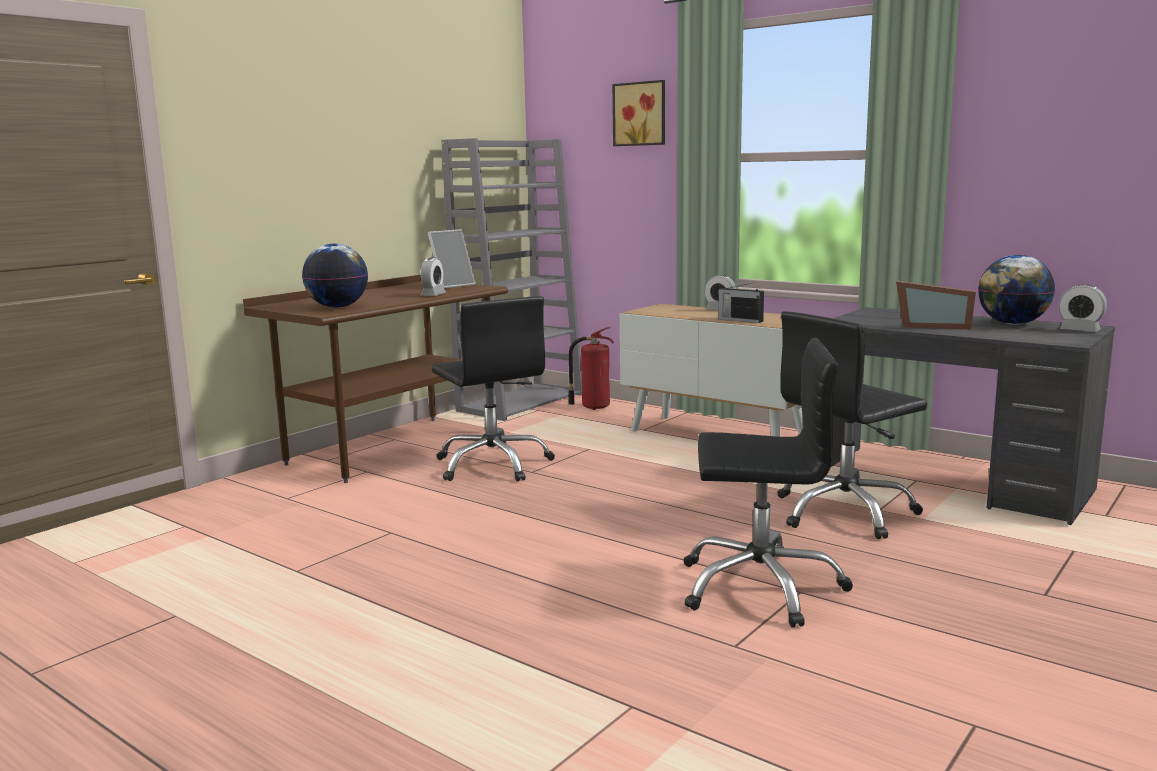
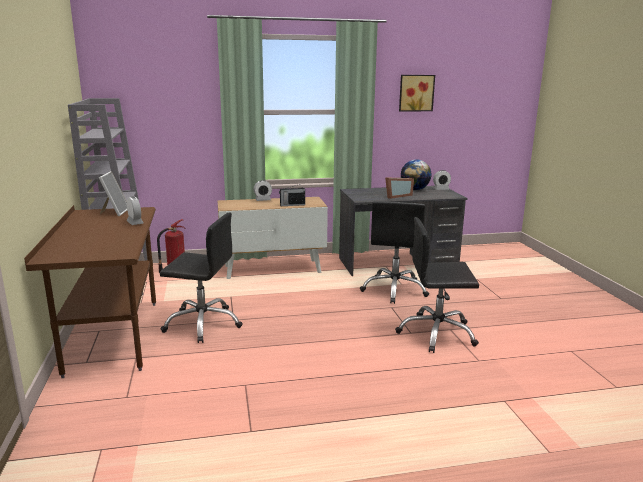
camera: 50 degrees left, 5 degrees up
globe [302,244,368,308] -> none
picture [612,80,665,146] -> picture moved to [399,75,435,112]
black office chair [684,338,853,628] -> black office chair turned 135 degrees counterclockwise [395,217,479,353]

